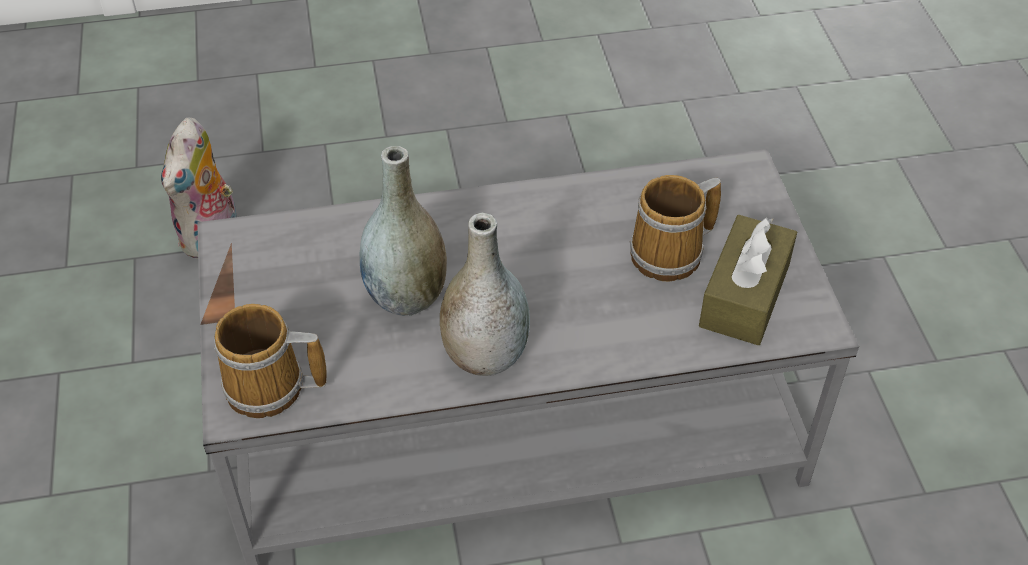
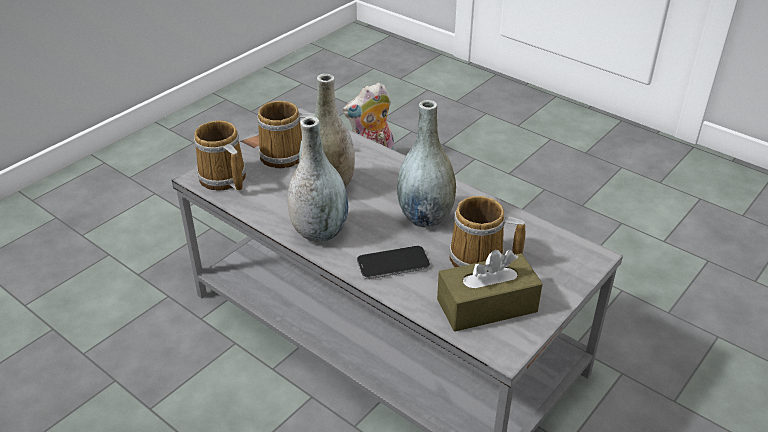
camera: 50 degrees right, 10 degrees down
none -> mug [257,101,315,168]
none -> phone [357,246,430,279]
none -> grey vase [397,100,456,228]

